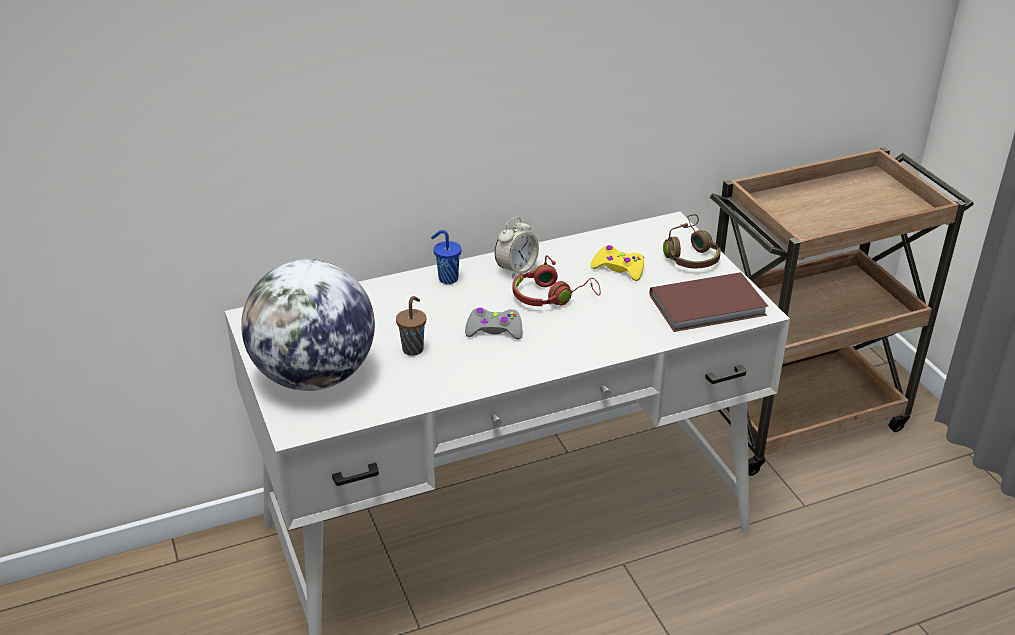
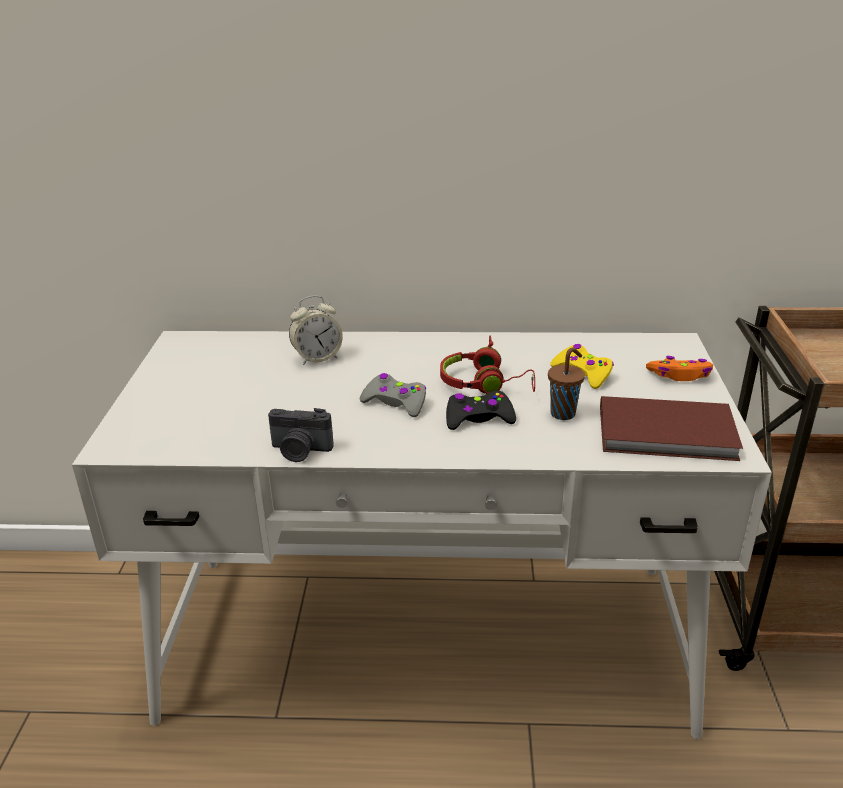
camera: 25 degrees right, 5 degrees down
globe [241,259,375,391] -> none
brown cup [396,296,426,356] -> brown cup moved to [548,347,585,420]
blue cup [431,230,462,284] -> none
alarm clock [495,217,539,278] -> alarm clock moved to [289,296,343,365]
brown headphones [663,214,721,269] -> orange game controller [646,356,713,381]
none -> camera [268,408,334,462]
none -> black game controller [446,391,516,430]

